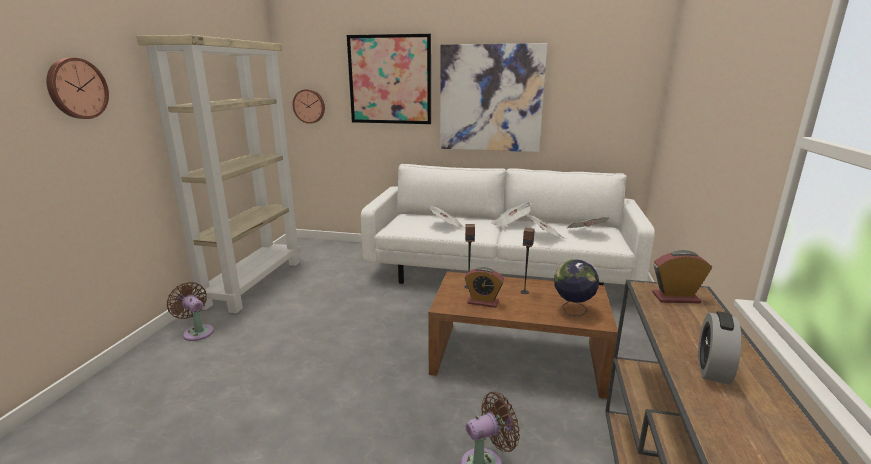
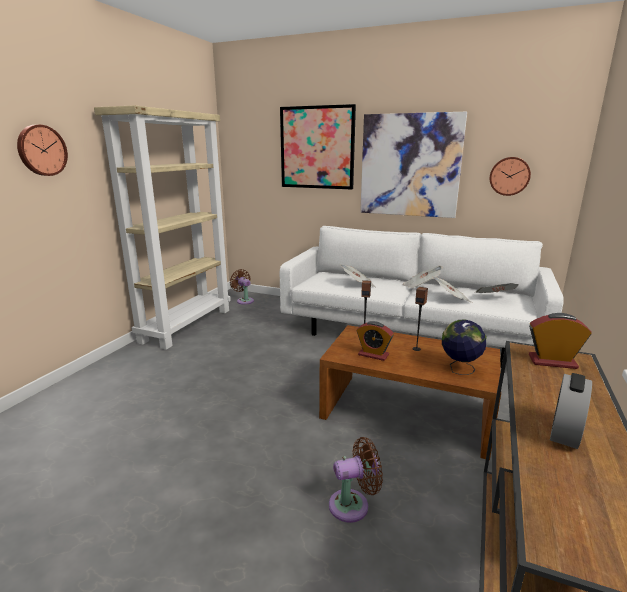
camera: 10 degrees right, 0 degrees up
brown fan [167,282,214,341] -> brown fan moved to [230,269,254,305]
wall clock [293,89,325,124] -> wall clock moved to [490,157,531,196]

